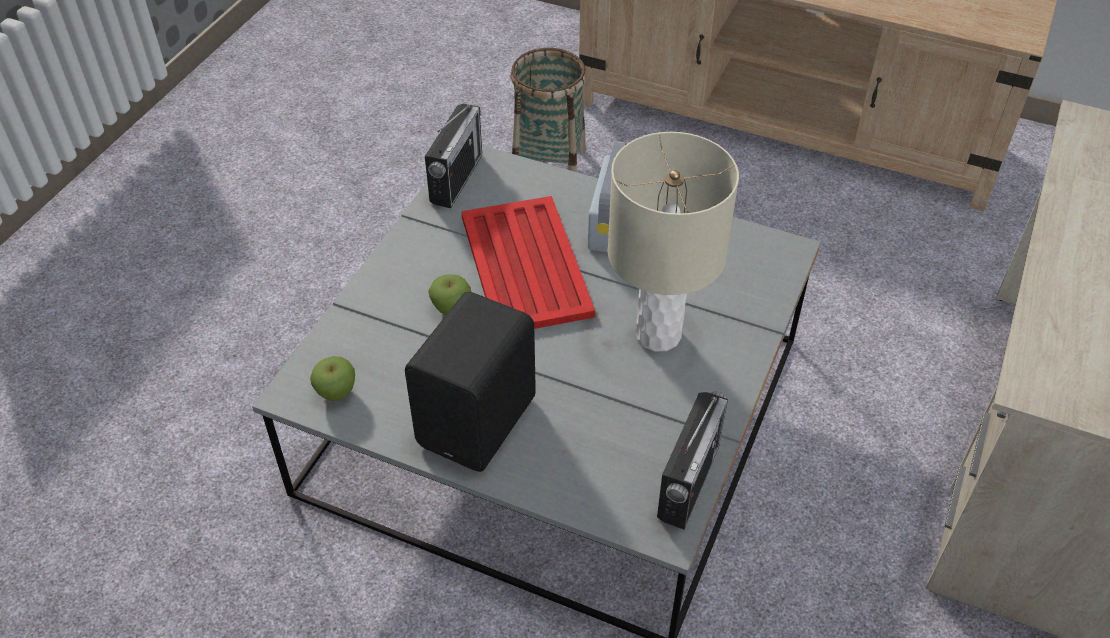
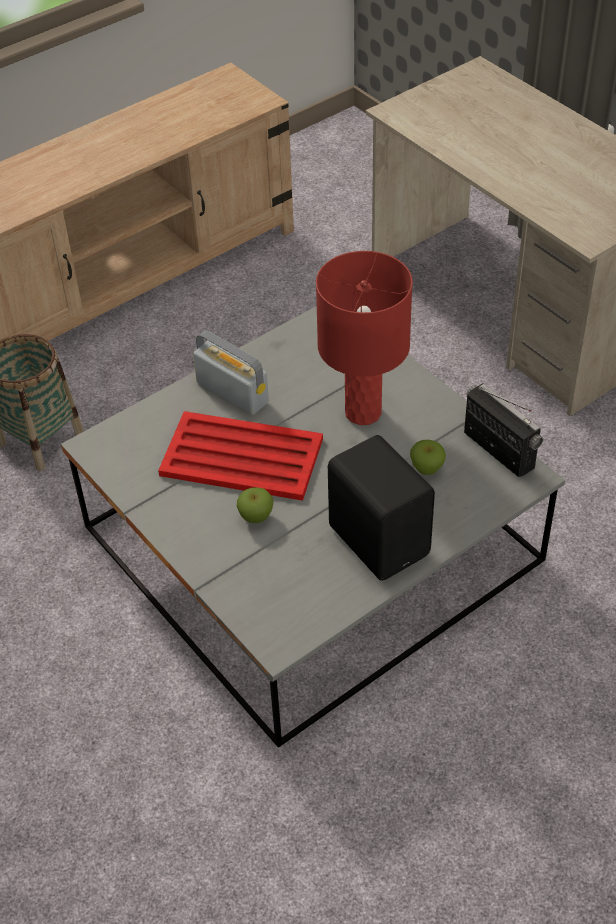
camera: 60 degrees left, 0 degrees up
apple [310,356,355,401] -> apple moved to [410,440,446,475]
radio [425,104,482,208] -> none
beige table lamp [608,132,739,352] -> red table lamp [316,251,413,425]

